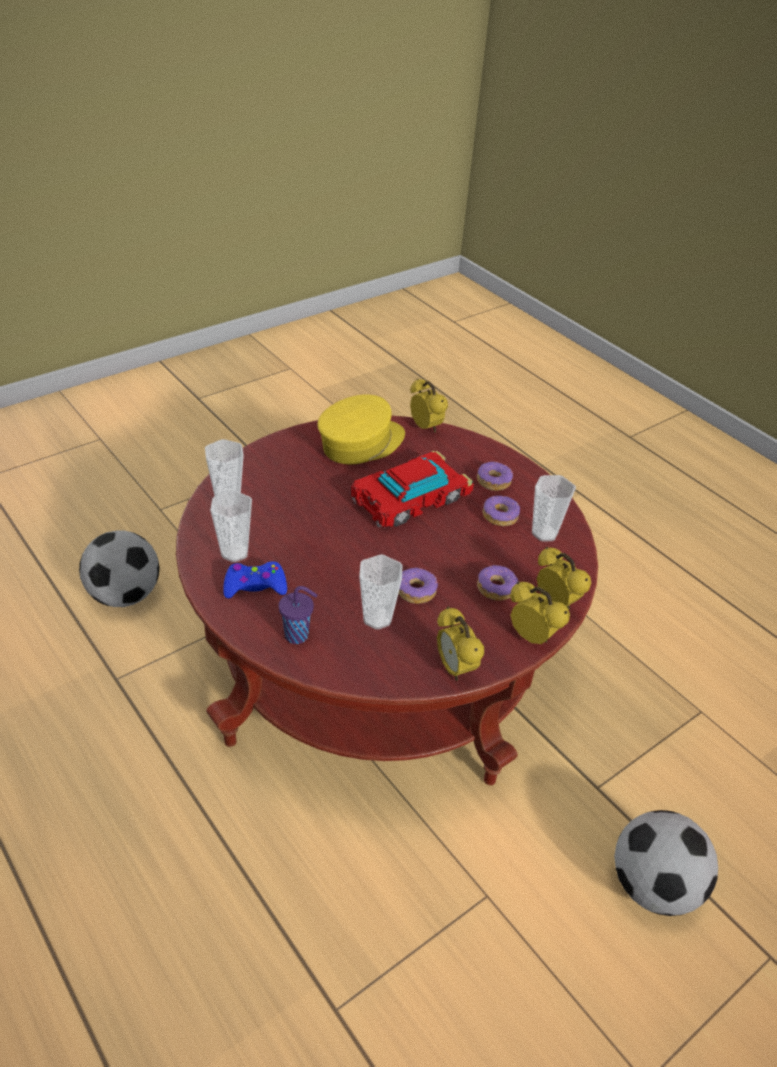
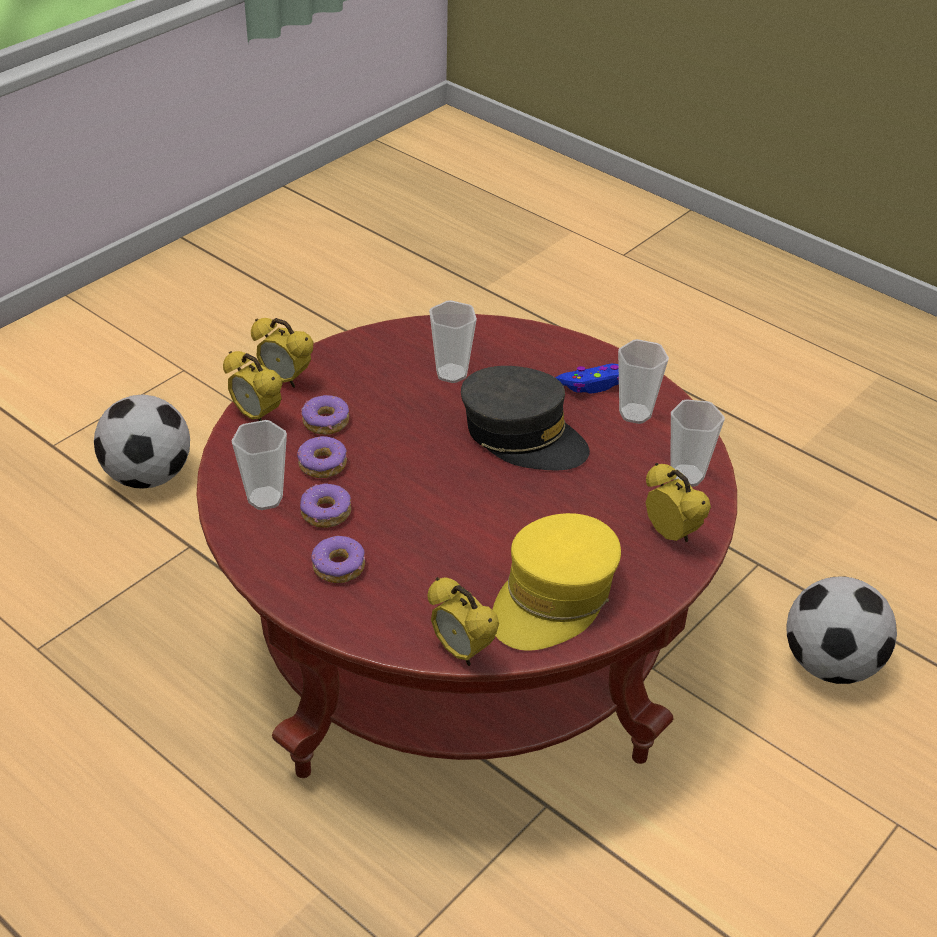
camera: 170 degrees right, 0 degrees up
purple cup [279,586,317,644] -> none
toy car [351,451,474,528] -> none
donut [398,568,438,604] -> donut moved to [297,436,347,478]
alarm clock [437,607,484,681] -> alarm clock moved to [646,463,711,542]
none -> grey cap [461,366,590,470]

